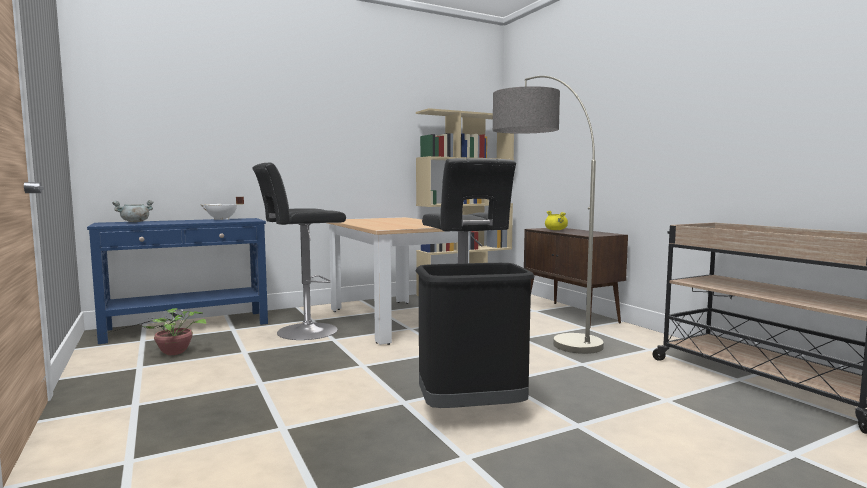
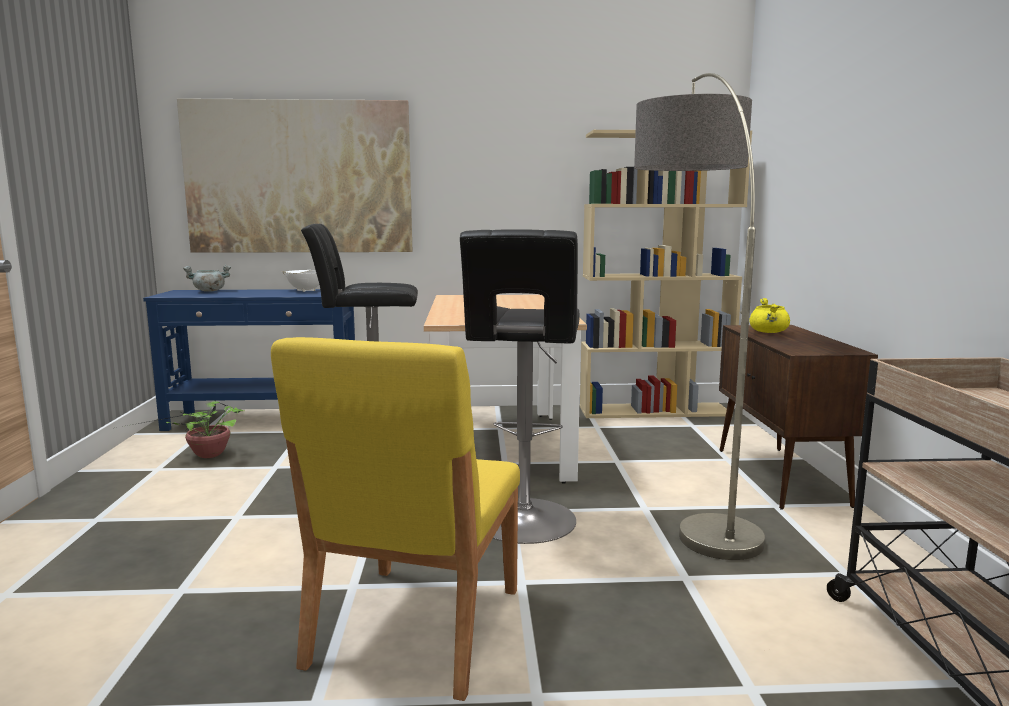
camera: 25 degrees right, 5 degrees up
black trash can [416,263,534,408] -> yellow chair [271,337,520,701]
none -> picture [177,98,412,253]

